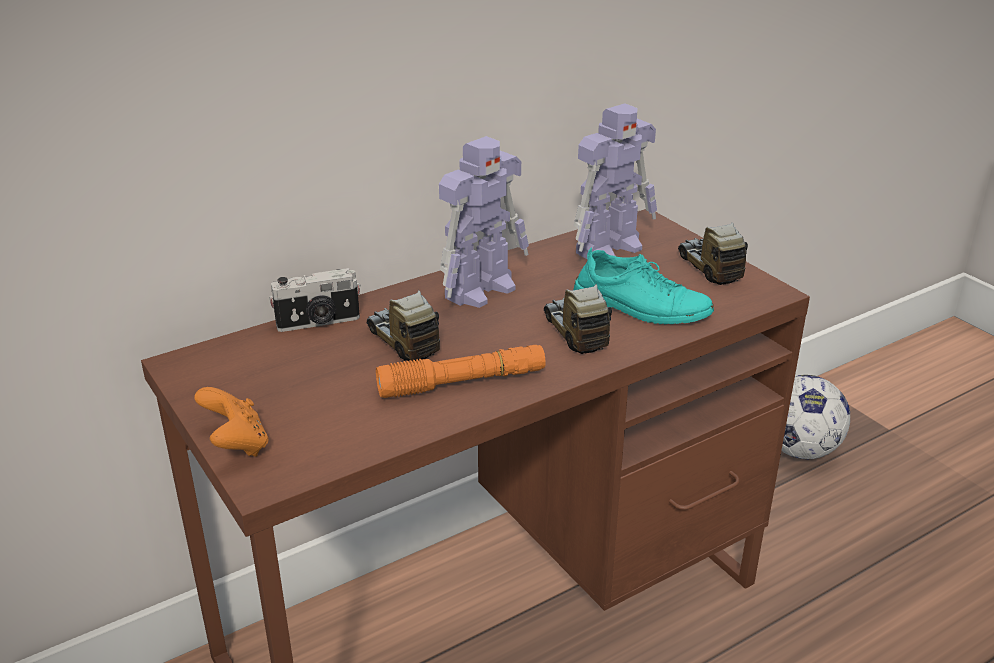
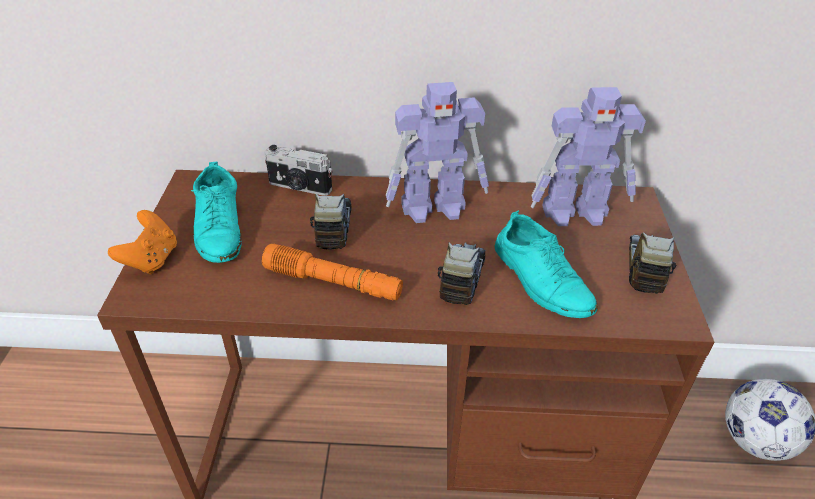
camera: 35 degrees right, 10 degrees up
none -> turquoise shoe [191,161,242,263]

